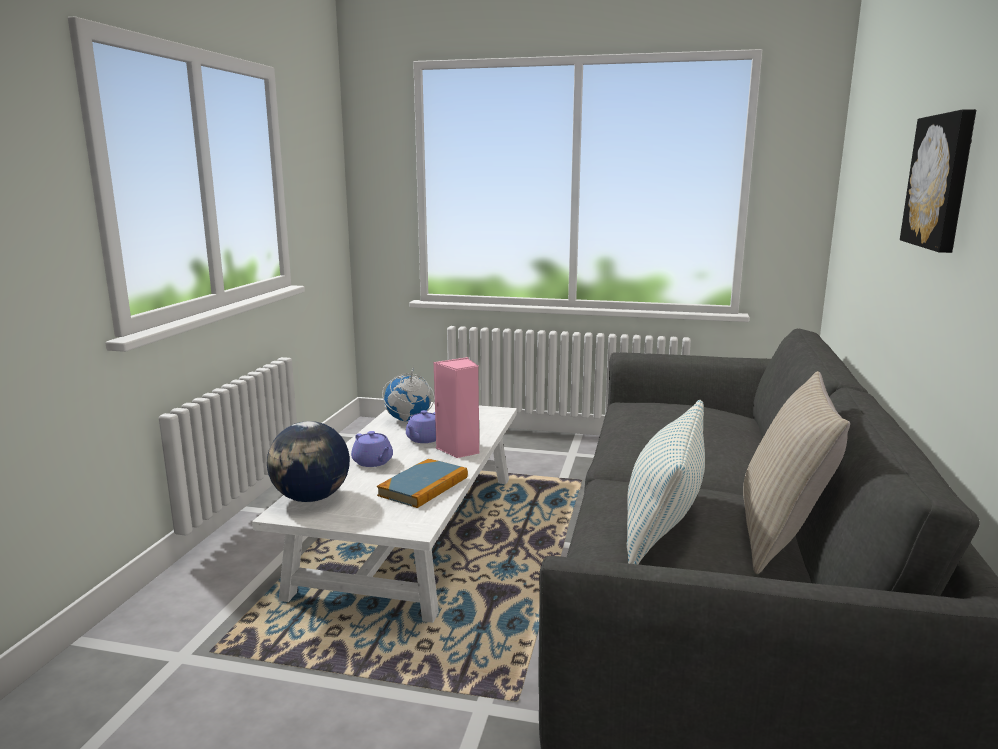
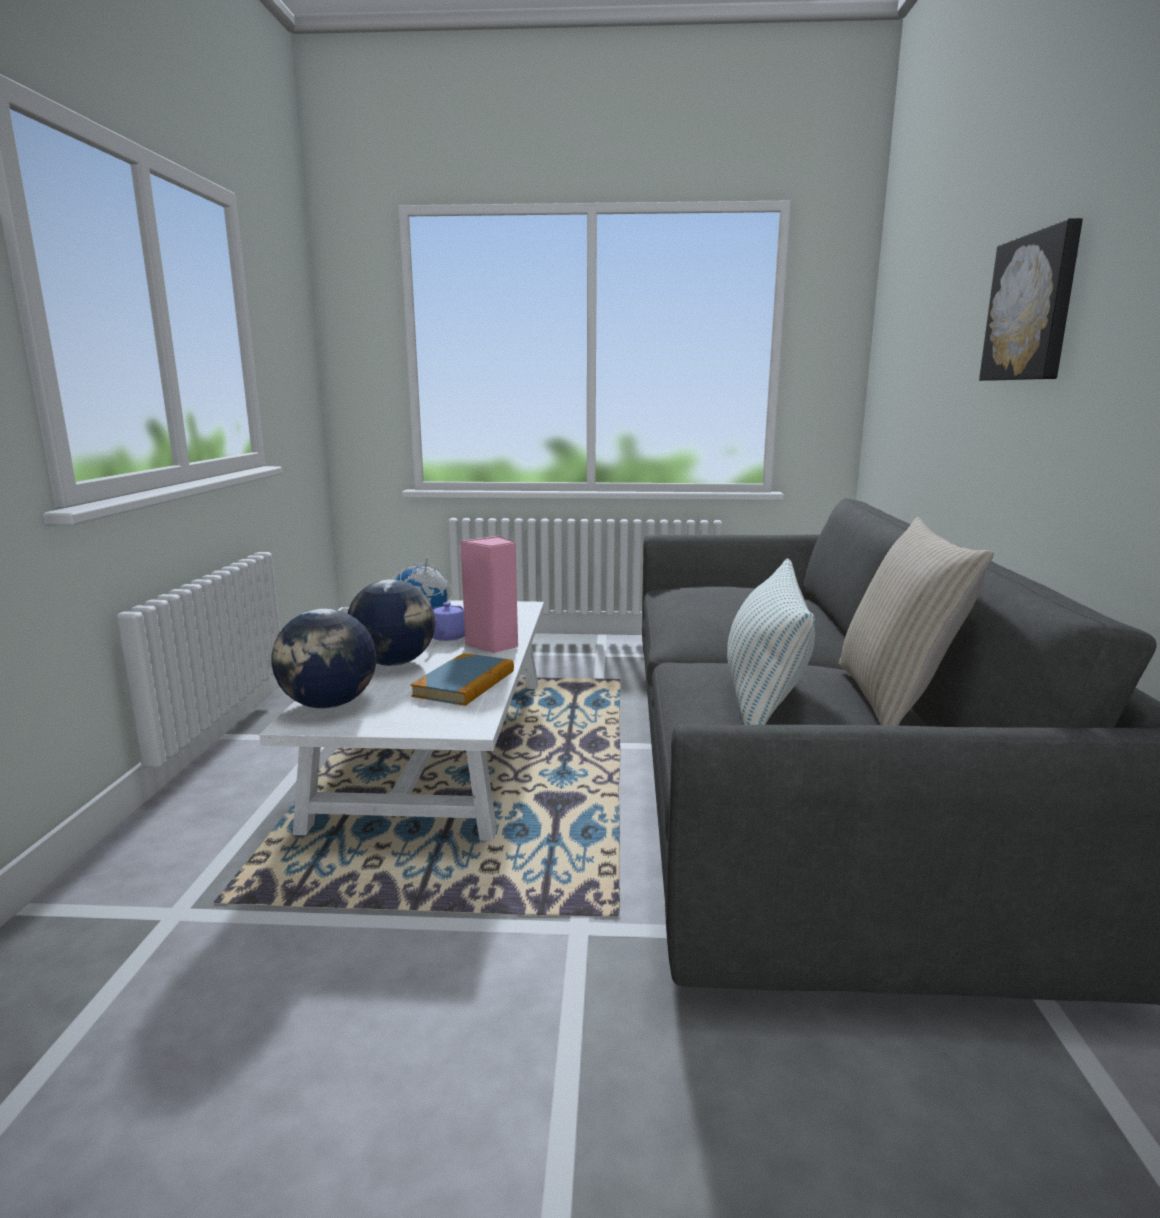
camera: 10 degrees left, 0 degrees up
purple teapot [351,431,393,467] -> globe [348,579,435,666]

